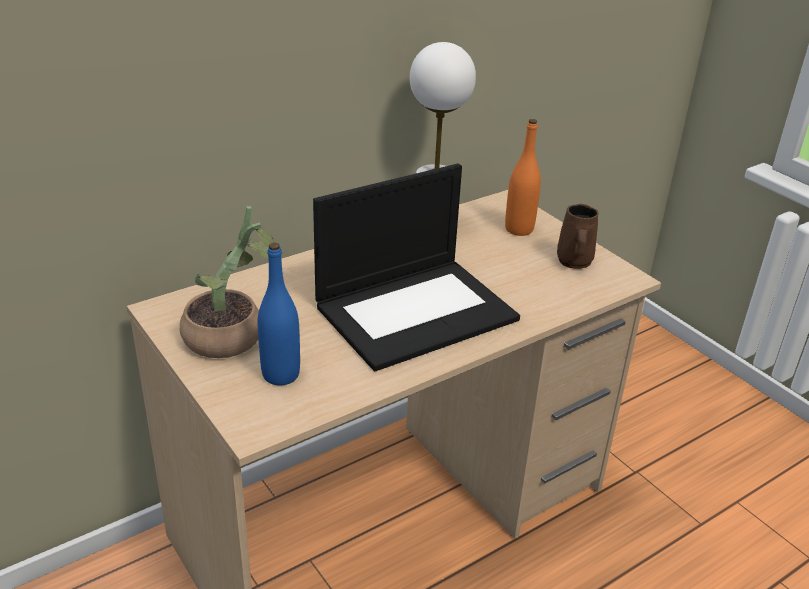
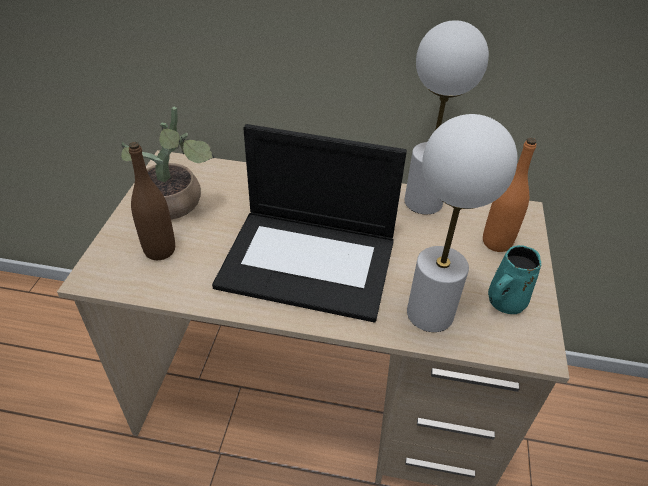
camera: 45 degrees right, 10 degrees up
blue bottle [258,242,300,385] -> brown bottle [129,142,175,260]
brown mug [557,204,599,269] -> turquoise mug [488,245,541,314]
none -> white table lamp [407,114,518,332]

